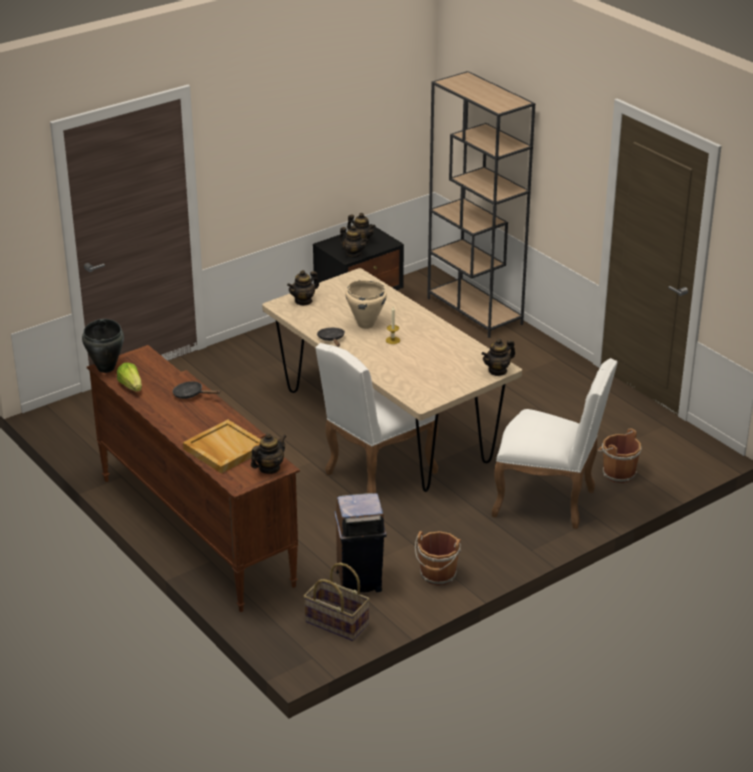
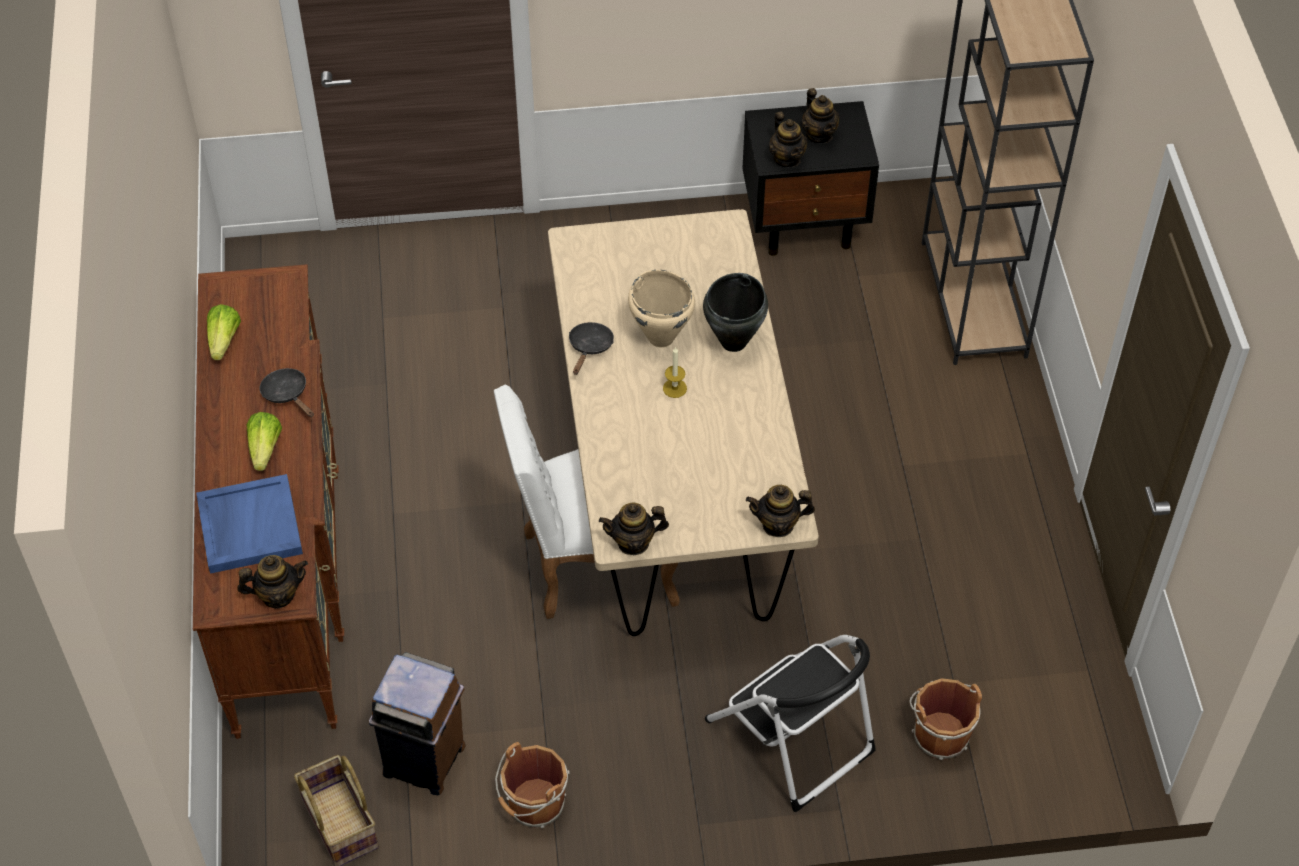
camera: 30 degrees right, 20 degrees up
black cooking pot [82,319,124,373] -> black cooking pot moved to [703,273,768,352]
beige tray [183,420,261,474] -> blue tray [196,474,303,574]
teapot [287,270,319,306] -> teapot moved to [599,502,669,555]
white chair [492,358,618,529] -> step ladder [705,635,876,812]
none -> lettuce [247,412,282,471]

